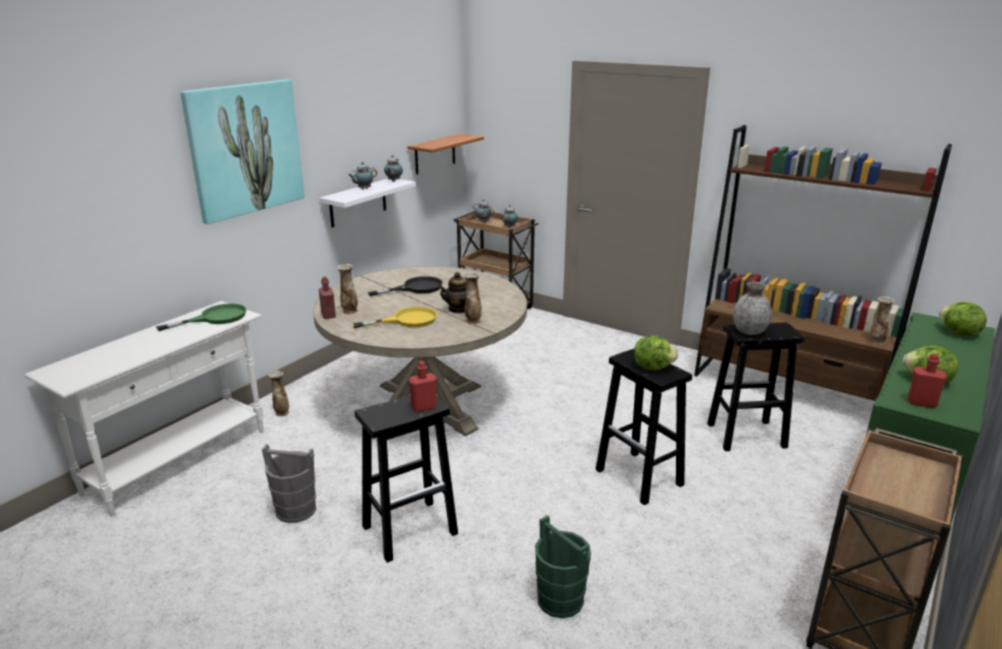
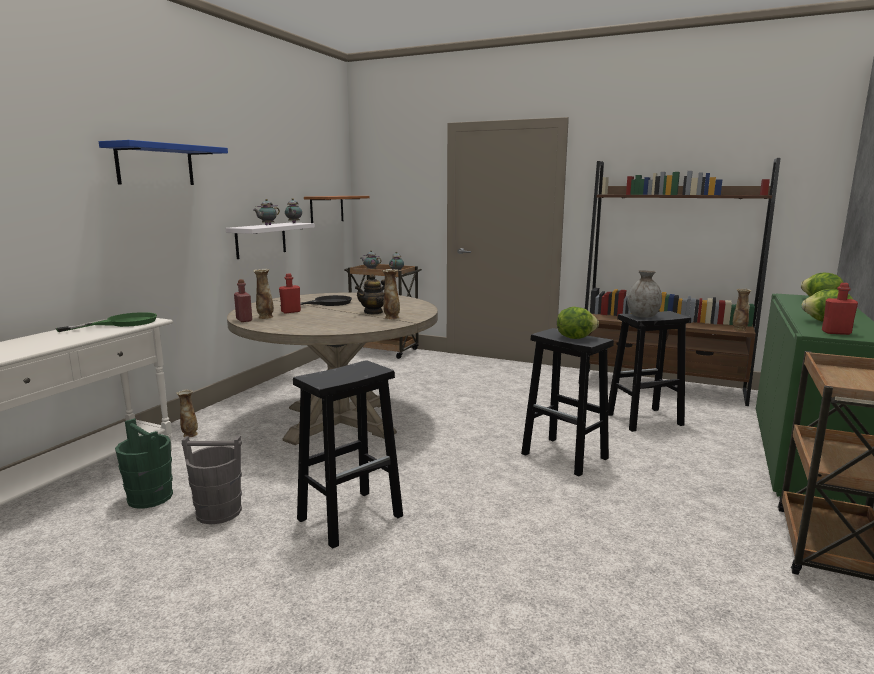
camera: 10 degrees left, 10 degrees down
picture [180,80,305,224] -> blue shelf [99,140,228,185]
yellow frying pan [352,307,437,328] -> none
red bottle [409,361,437,412] -> red bottle moved to [279,274,301,314]
green bucket [535,515,591,618] -> green bucket moved to [115,418,173,509]

